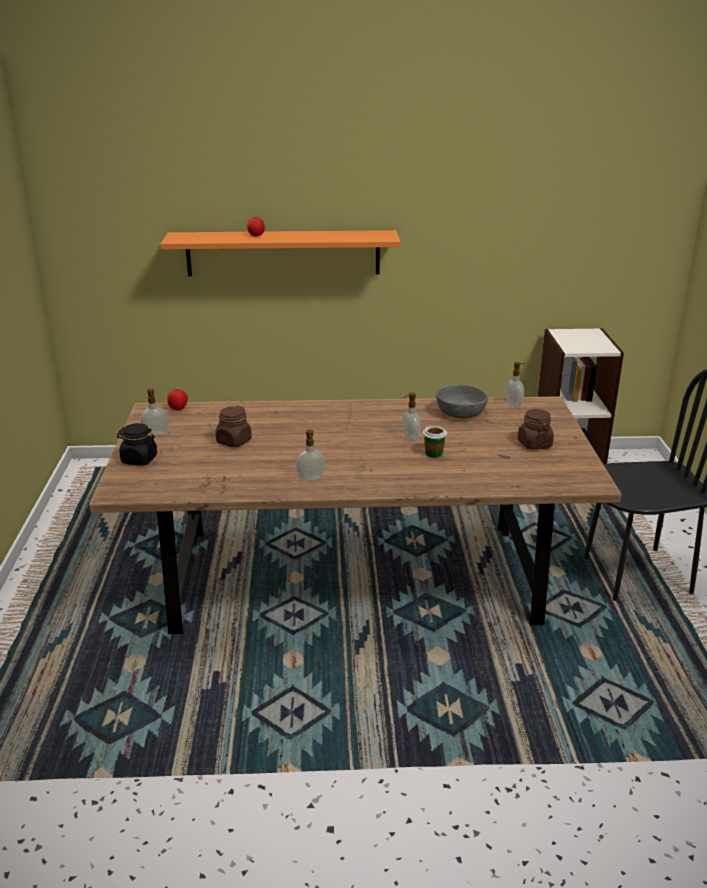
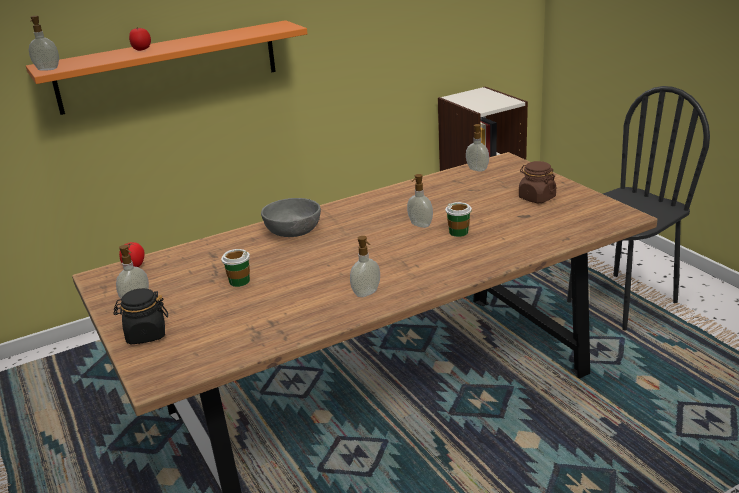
camera: 25 degrees left, 0 degrees up
brown jar [216,406,252,447] -> cup [221,249,250,287]
grey bowl [436,385,488,419] -> grey bowl moved to [261,198,321,237]
none -> soap dispenser [29,16,59,71]

